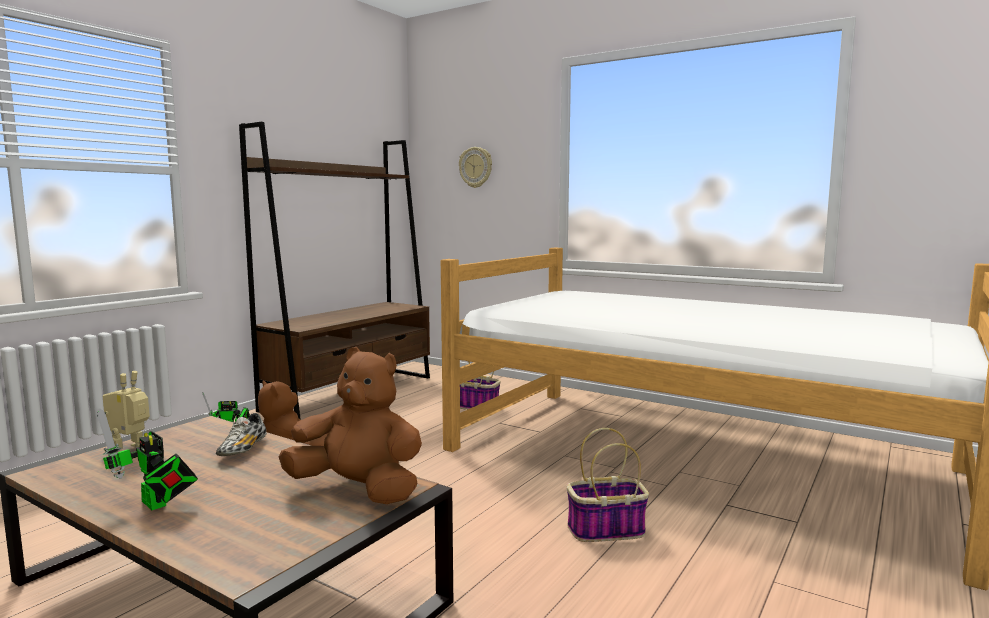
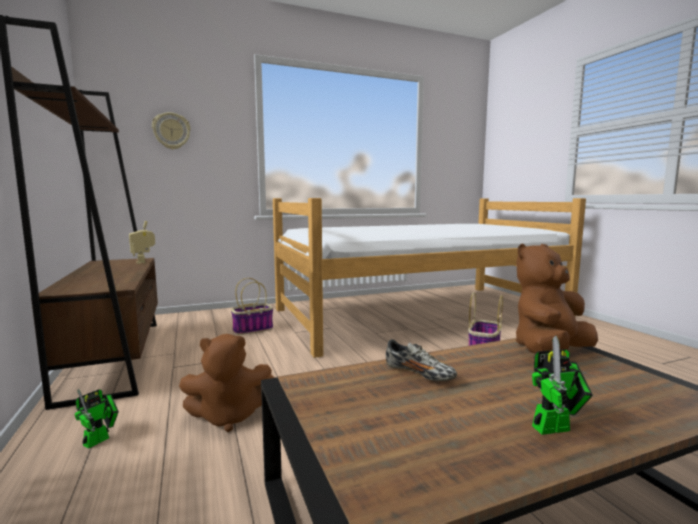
camera: 55 degrees left, 0 degrees up
toy robot [103,371,150,452] -> toy robot moved to [129,221,155,264]

